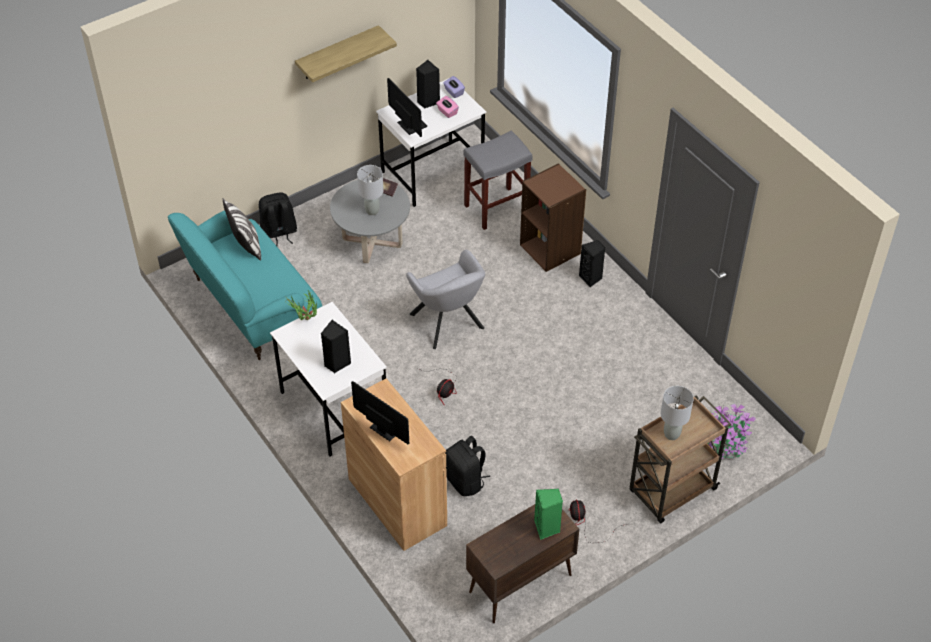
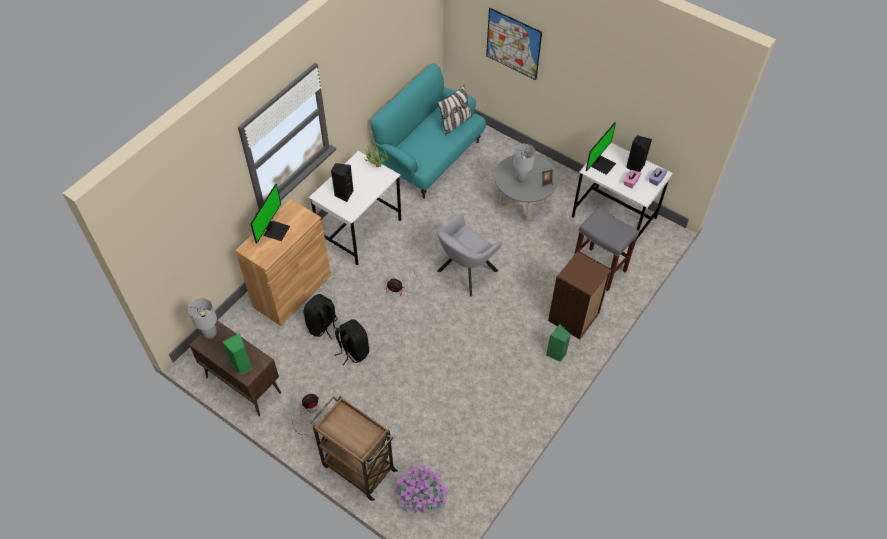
camera: 70 degrees right, 5 degrees up
black backpack [259,192,297,246] -> black backpack moved to [335,319,369,366]
shelf [295,25,397,82] -> none
black speaker [579,240,605,287] -> green speaker [546,324,571,362]
grey table lamp [661,386,694,440] -> grey table lamp moved to [188,298,217,339]
none -> picture [486,8,542,80]

